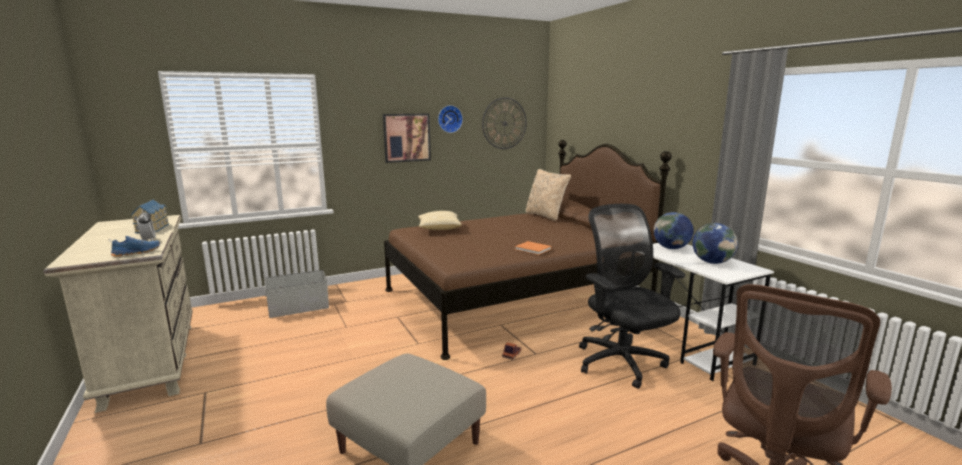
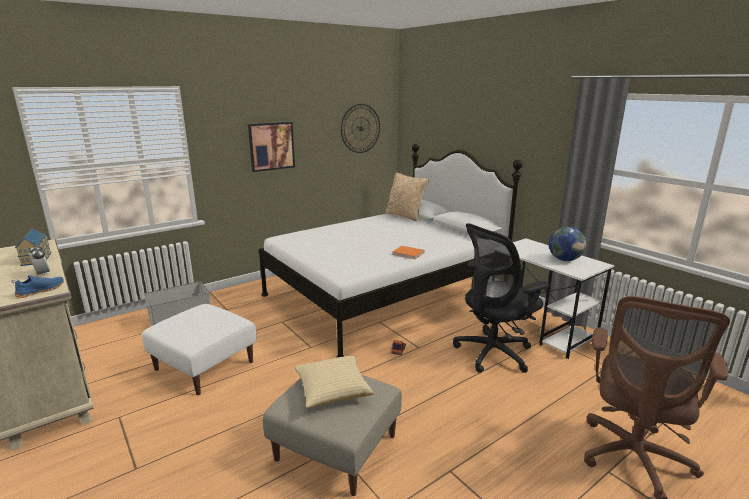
camera: 10 degrees left, 5 degrees up
brown bed [384,140,671,360] -> white bed [259,144,522,358]
pillow [418,211,462,230] -> pillow moved to [295,356,374,408]
wall clock [438,105,463,133] -> none
black office chair [579,204,685,389] -> black office chair turned 90 degrees counterclockwise [453,223,550,373]
globe [654,212,693,249] -> none
none -> white ottoman [142,304,257,395]

